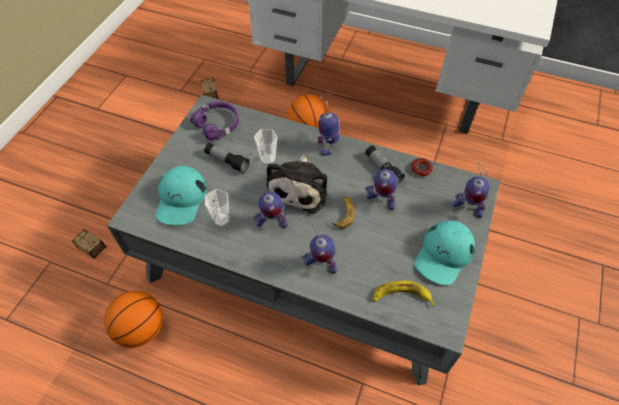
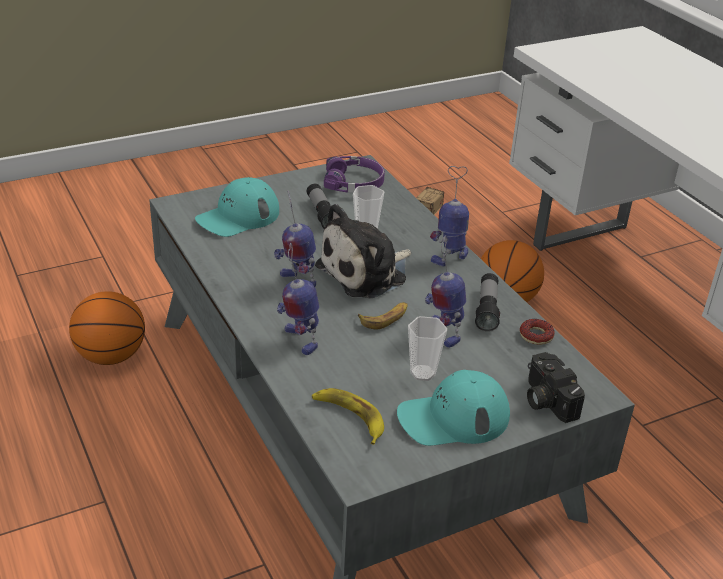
camera: 40 degrees right, 20 degrees down
storage box [72,229,106,259] -> none
cup [205,189,229,227] -> cup moved to [408,316,447,381]
toy robot [452,163,490,218] -> camera [527,352,585,423]

